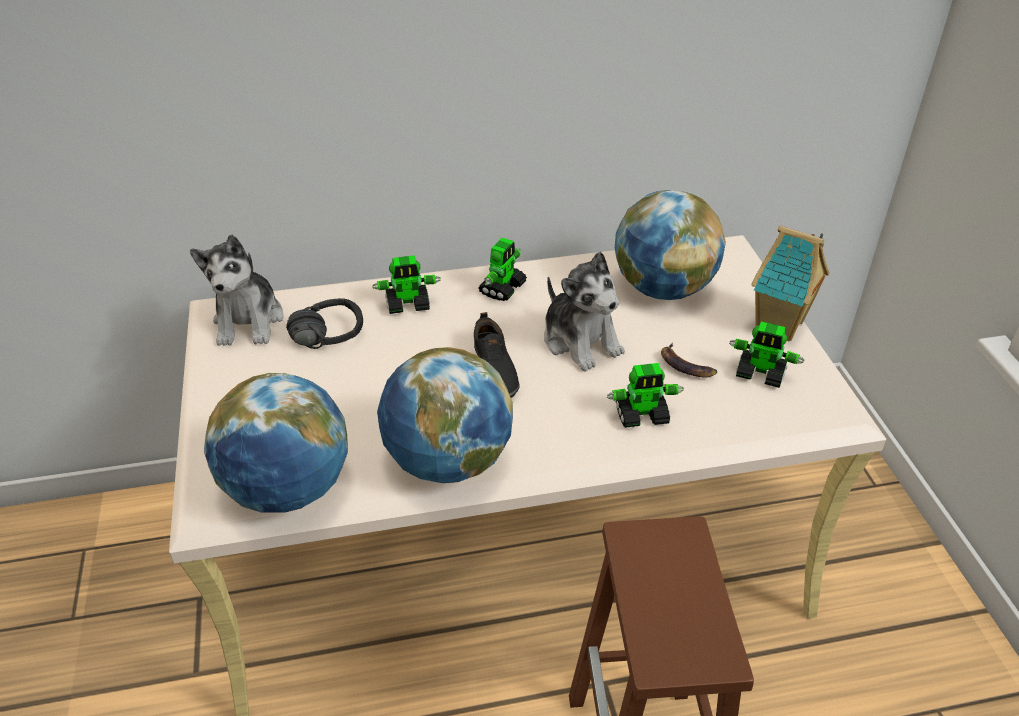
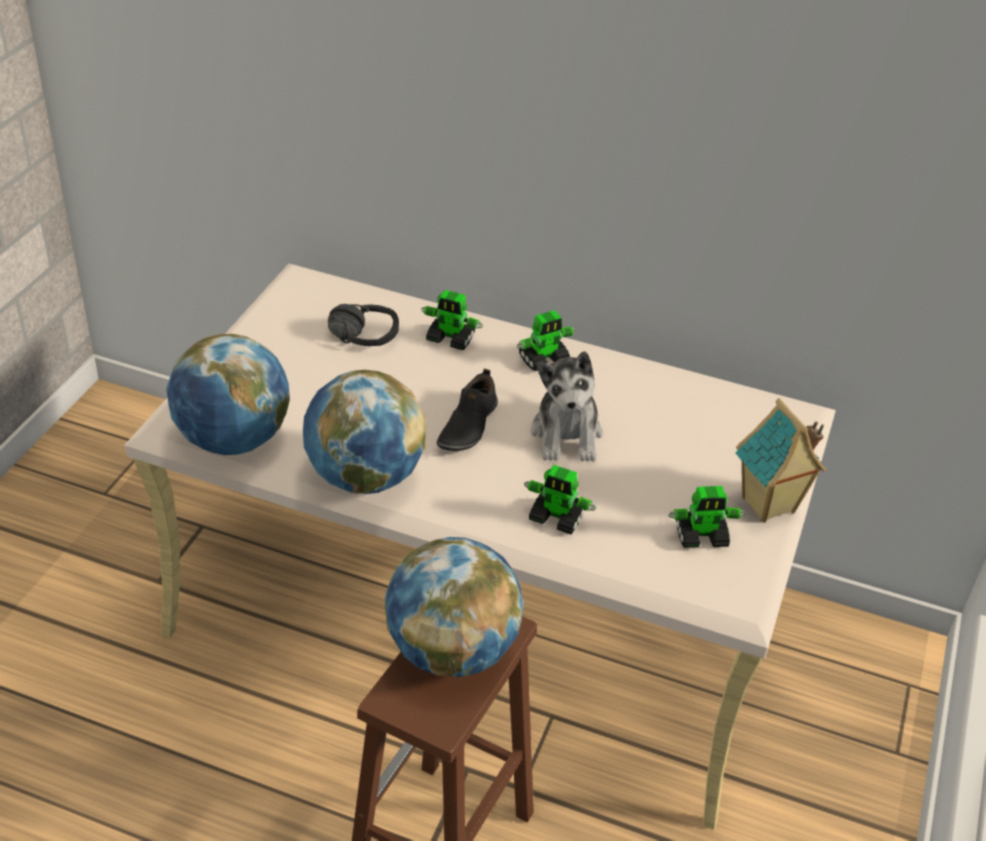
camera: 30 degrees right, 0 degrees up
plush toy [190,234,284,346] -> none
globe [615,190,726,300] -> globe moved to [385,537,524,677]
banana [661,343,717,378] -> none
toy robot [729,322,805,388] -> toy robot turned 60 degrees counterclockwise [668,486,746,548]

